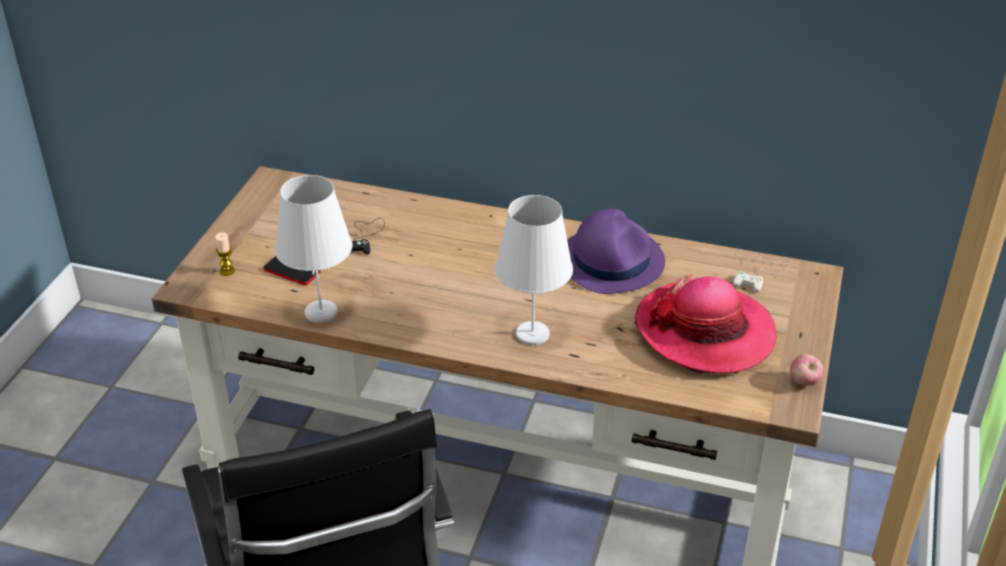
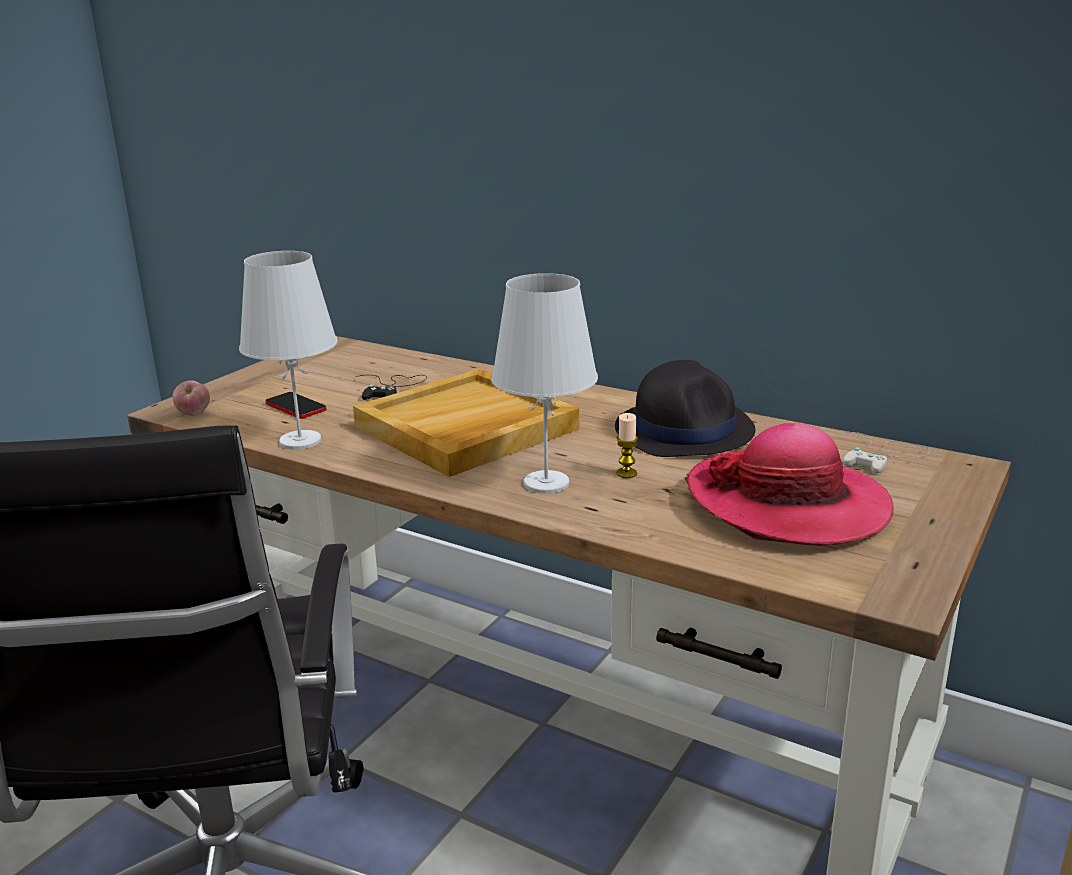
camera: 15 degrees right, 15 degrees down
candle [215,232,235,276] -> candle moved to [616,413,638,478]
purple hat [567,208,665,294] -> black hat [615,360,755,457]
apple [790,354,824,386] -> apple moved to [173,380,210,416]
none -> beige tray [353,369,579,477]

